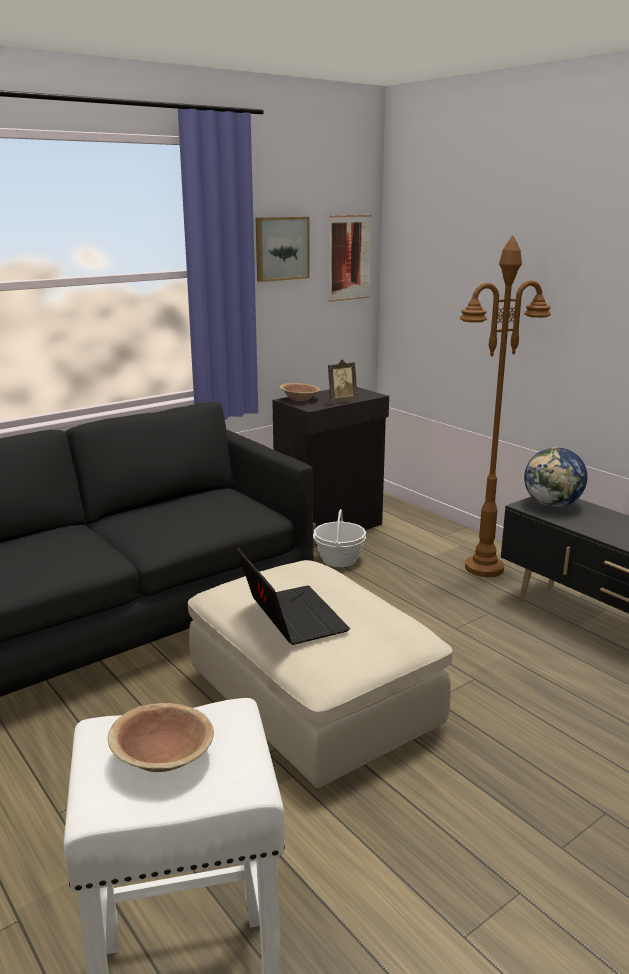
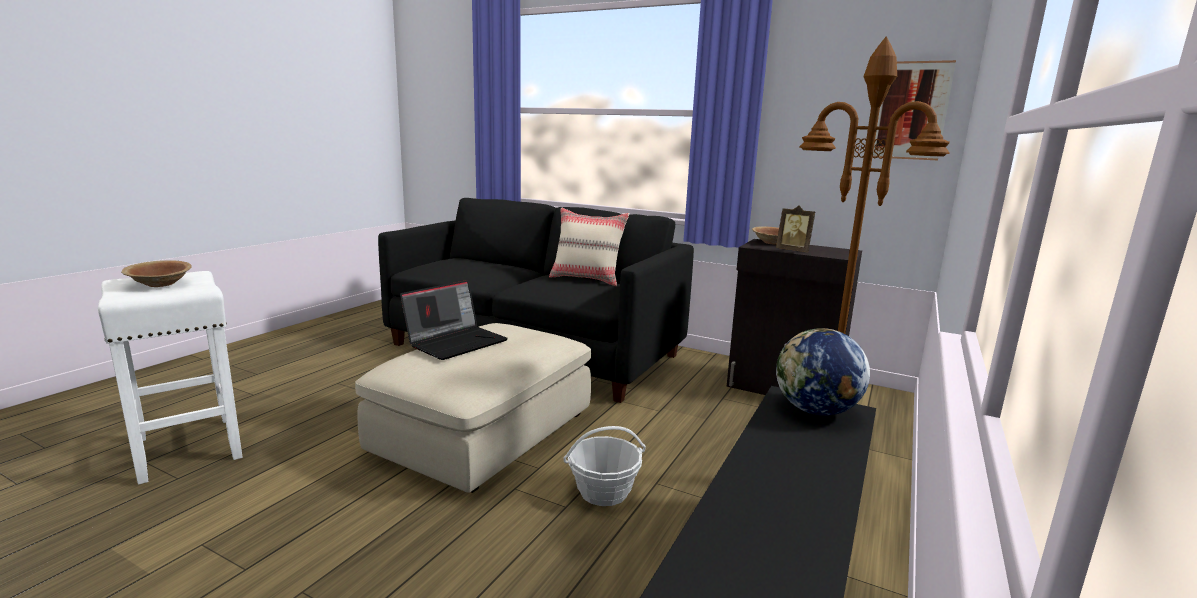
camera: 65 degrees right, 5 degrees down
picture [256,217,310,282] -> none
basket [313,509,366,567] -> basket moved to [564,426,646,506]
none -> beige pillow [549,208,629,286]

